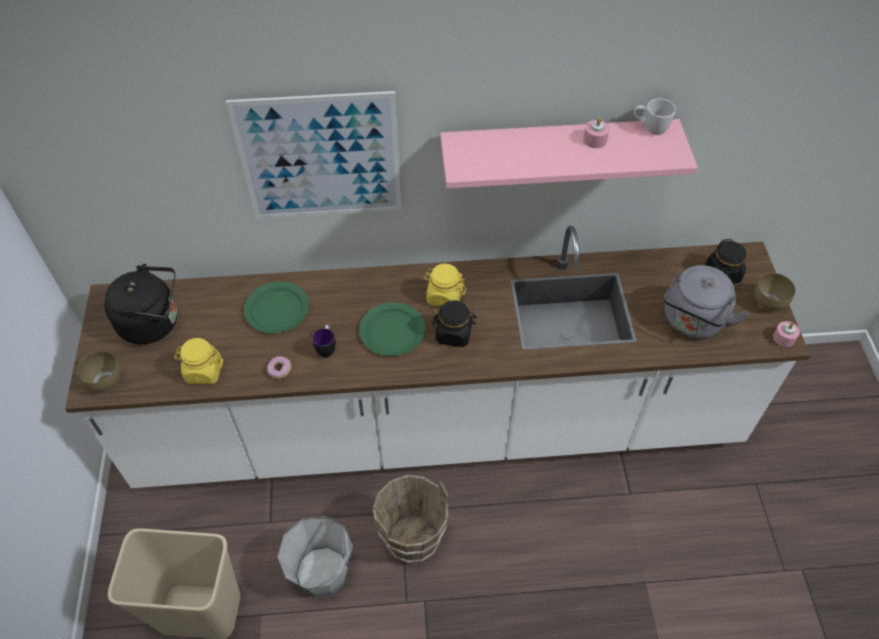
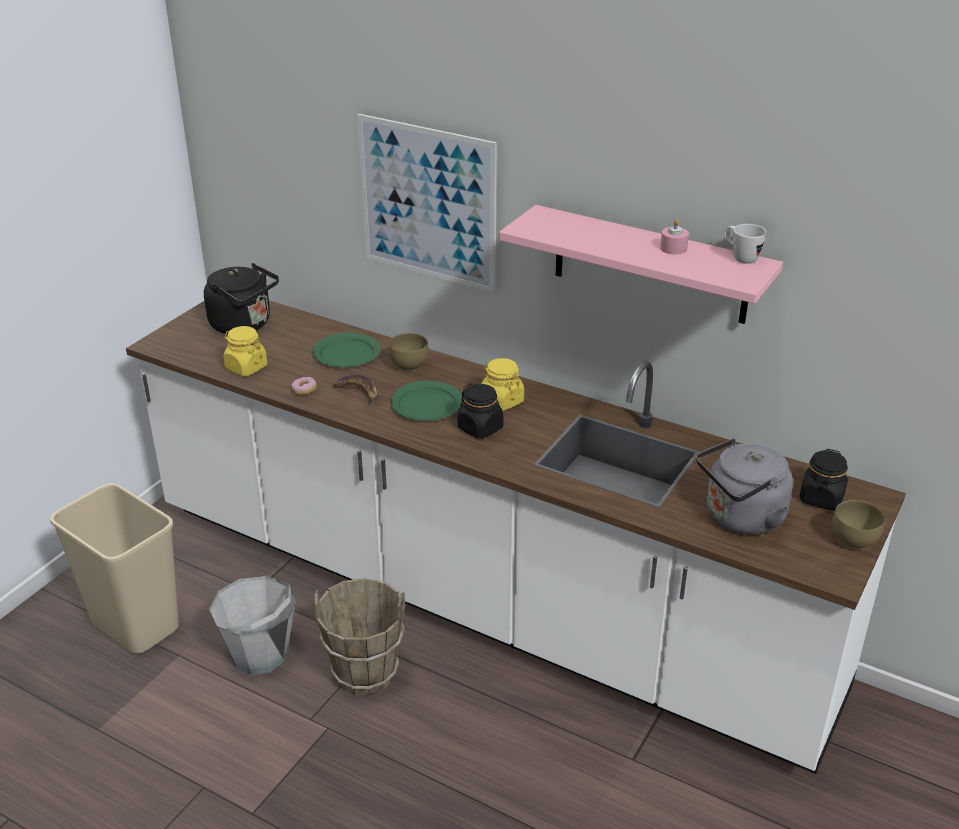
camera: 35 degrees right, 20 degrees down
brown bowl [77,351,121,392] -> brown bowl moved to [389,333,428,371]
mug [312,325,336,358] -> banana [333,375,378,408]
pink candle [773,321,800,347] -> none

